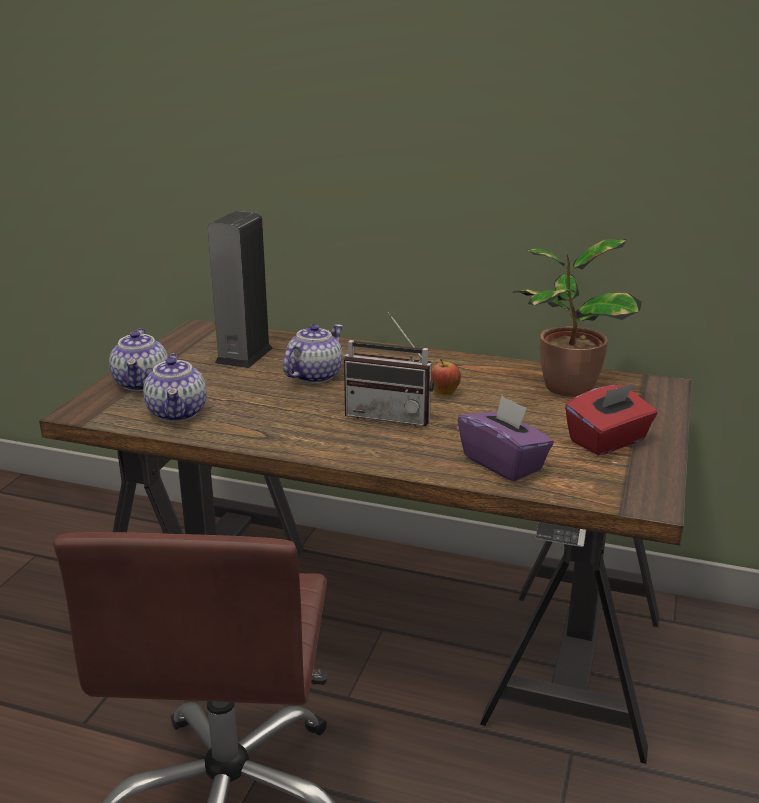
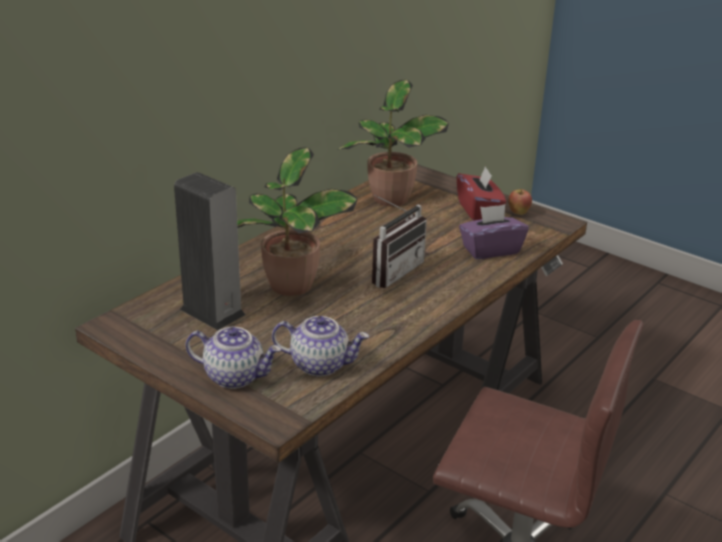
camera: 70 degrees left, 5 degrees up
teapot [283,324,343,383] -> potted plant [237,147,357,296]
apple [431,359,461,396] -> apple moved to [508,189,532,215]

